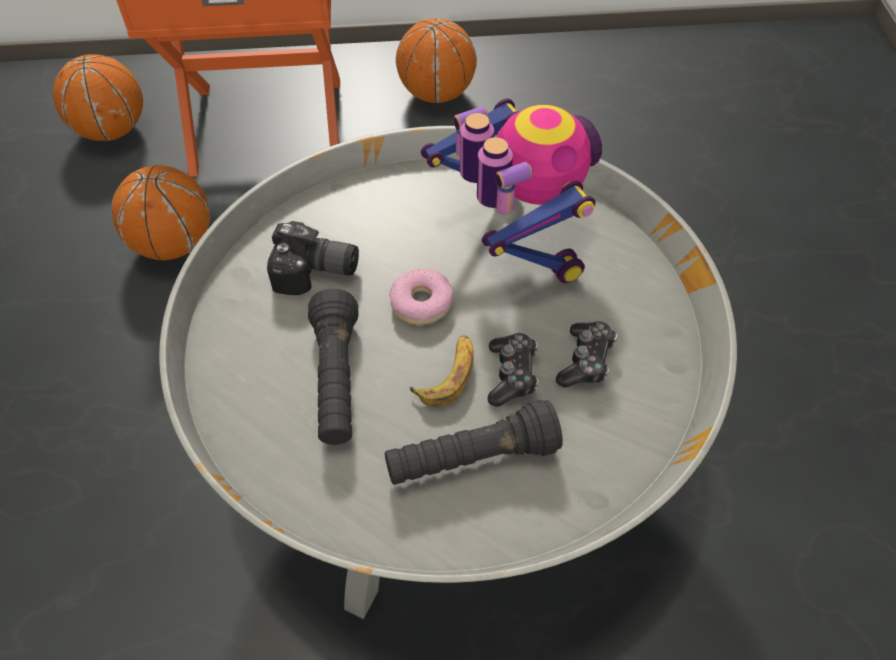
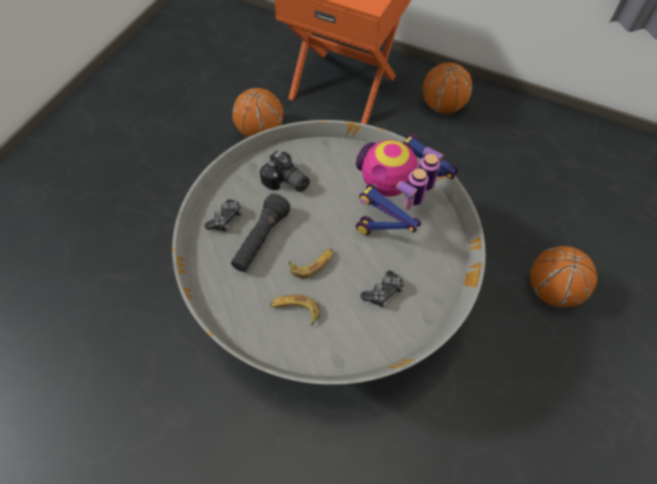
camera: 30 degrees right, 5 degrees up
basketball [52,54,143,141] -> basketball moved to [530,246,598,307]
black flashlight [385,400,563,485] -> banana [270,295,320,326]
donut [389,269,453,325] -> none
toy robot [421,98,602,283] -> toy robot turned 150 degrees counterclockwise [356,134,459,236]
game controller [488,333,539,407] -> game controller moved to [205,199,242,231]

